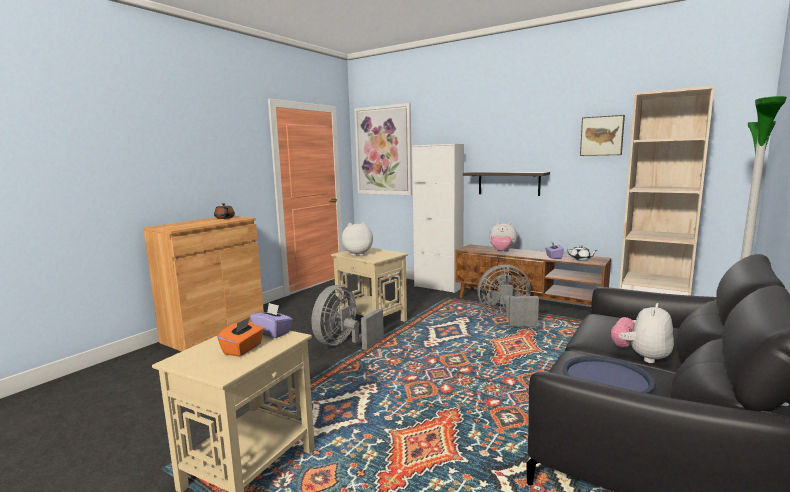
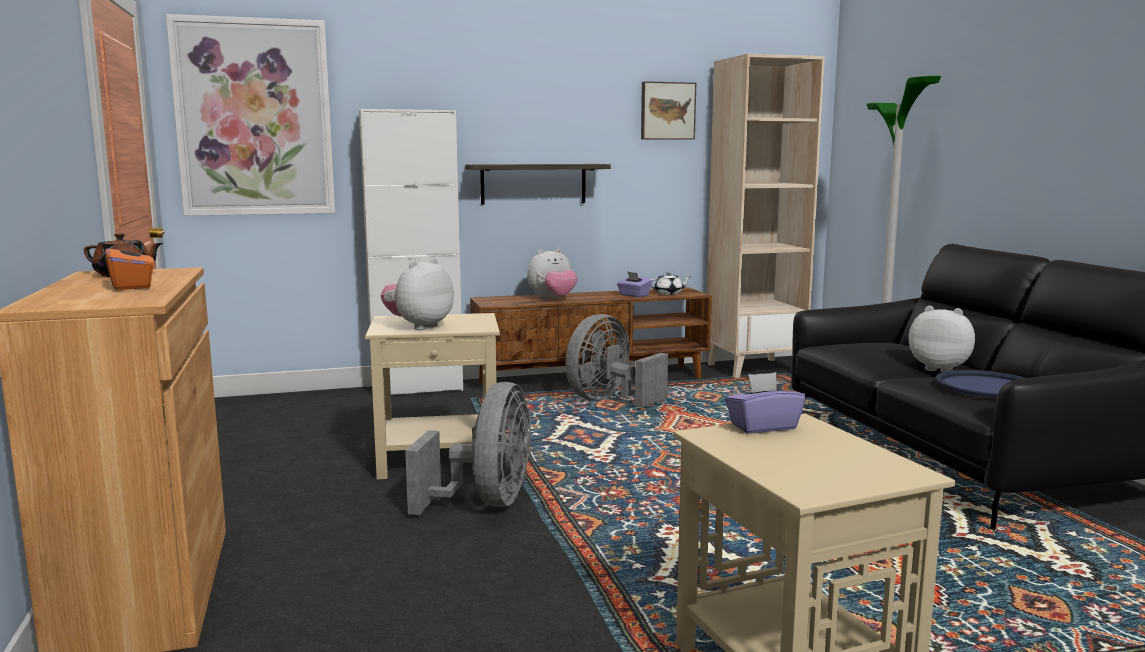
camera: 50 degrees left, 0 degrees up
orange tissue box [217,317,264,357] -> orange tissue box moved to [105,236,154,290]
grey fan [311,285,384,350] -> grey fan turned 150 degrees counterclockwise [405,382,531,515]
plush toy [611,303,674,363] -> plush toy turned 135 degrees clockwise [909,306,975,372]

